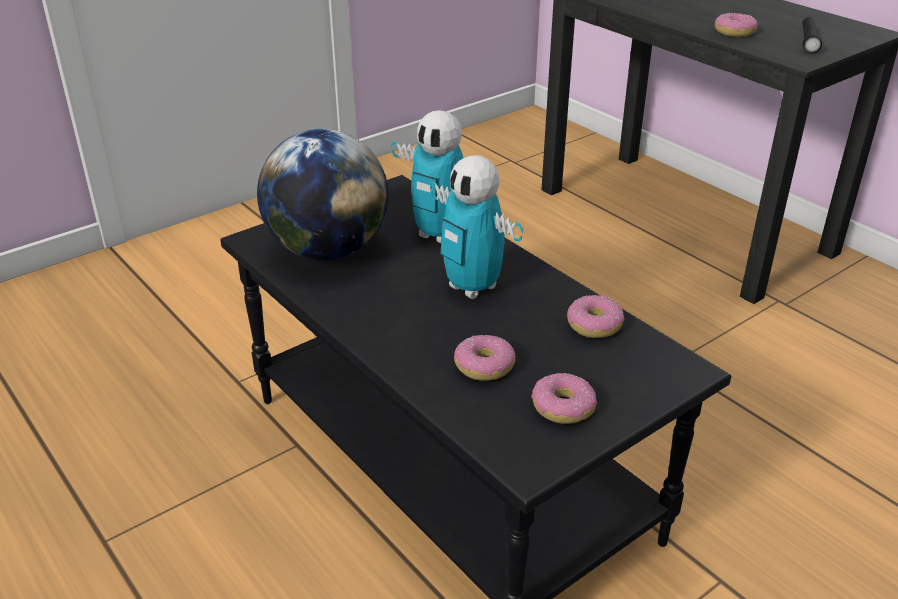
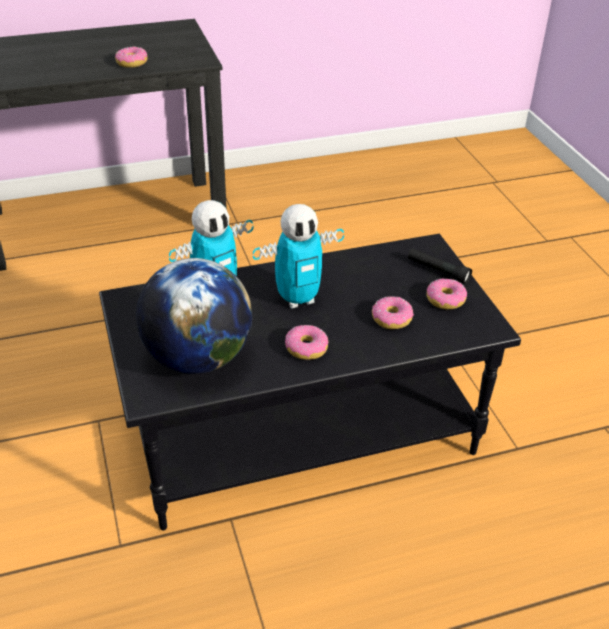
camera: 70 degrees left, 5 degrees up
donut [567,295,625,338] -> donut moved to [285,325,328,360]
black flashlight [802,17,822,54] -> black flashlight moved to [408,248,472,284]

